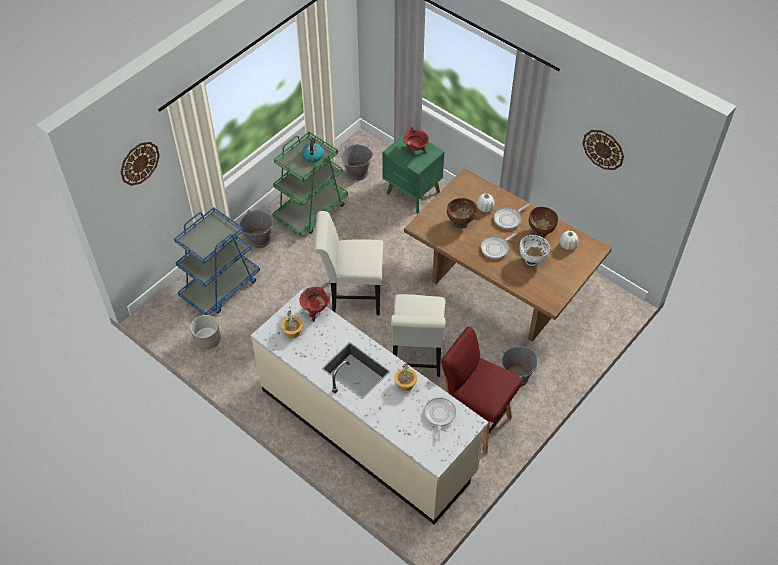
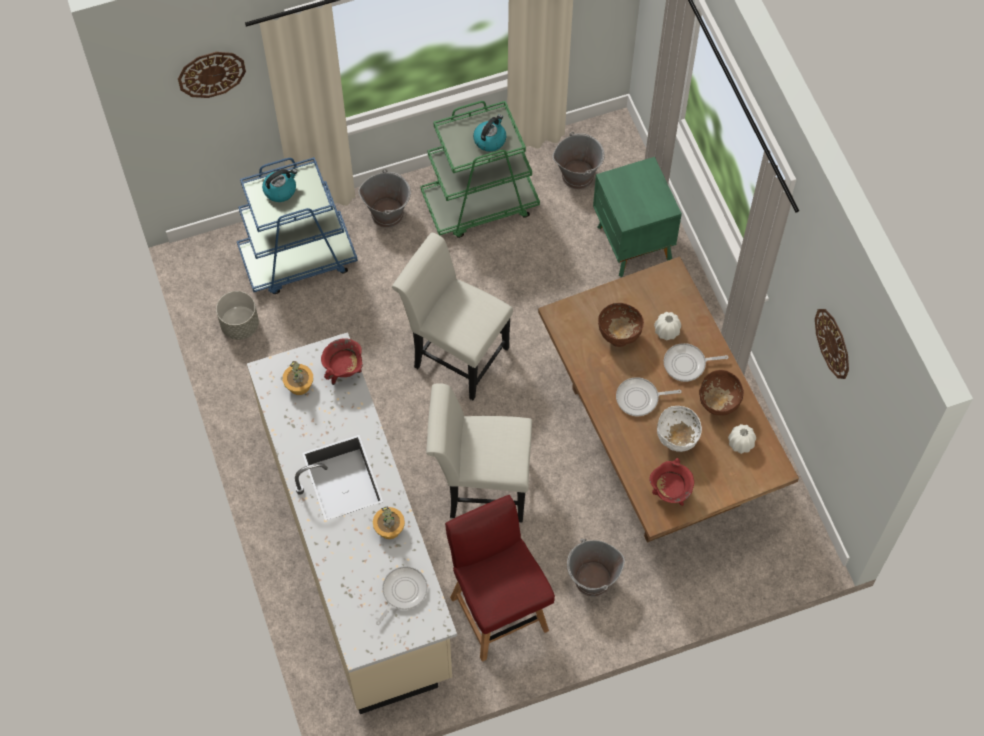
camera: 30 degrees right, 10 degrees up
white chair [391,294,445,377] -> white chair turned 60 degrees clockwise [426,383,532,522]
red cooking pot [403,127,429,153] -> red cooking pot moved to [649,458,694,506]
none -> kettle [262,169,297,202]

